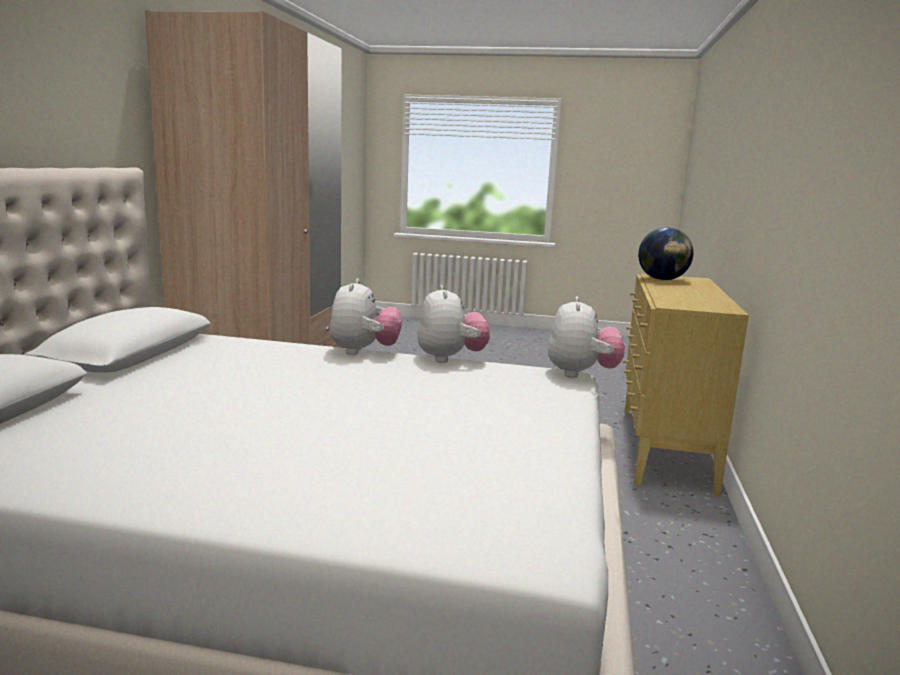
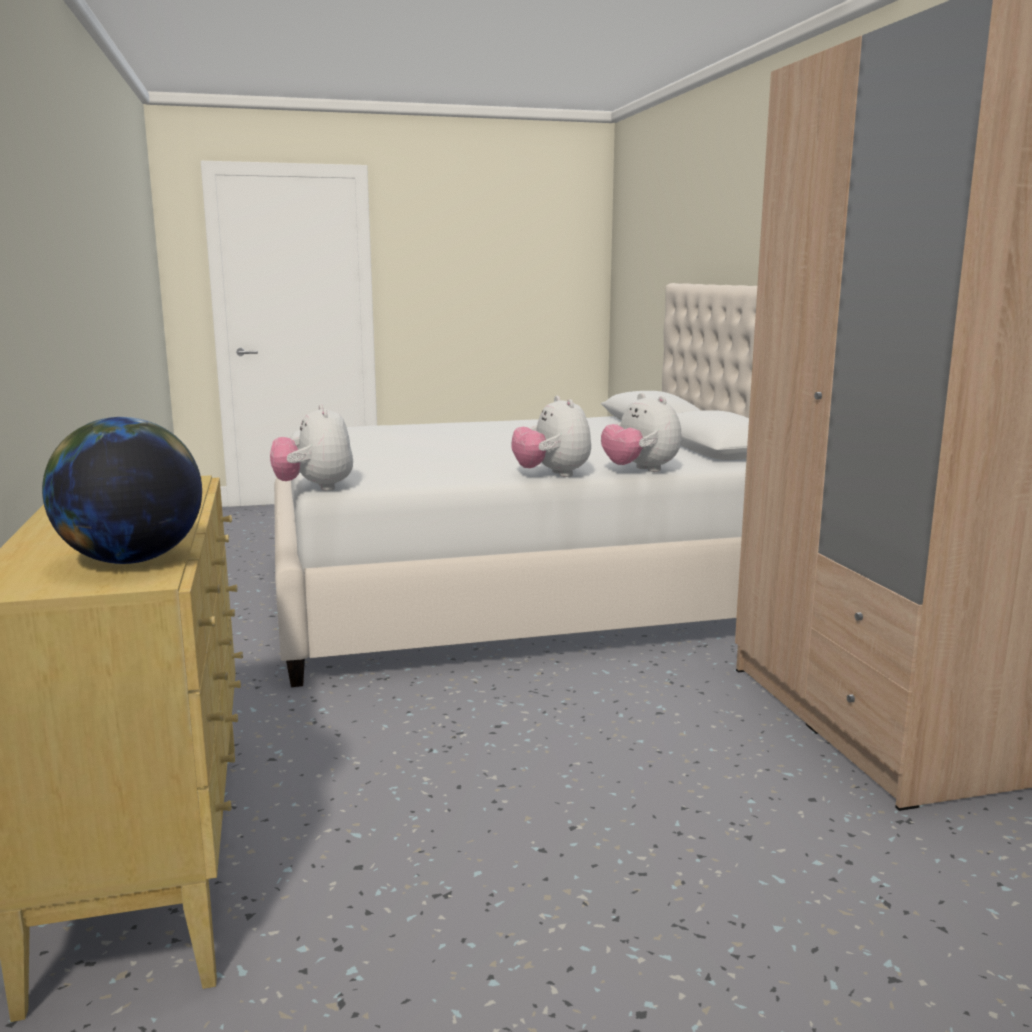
camera: 155 degrees right, 0 degrees up
plush toy [417,285,490,363] -> plush toy moved to [601,393,681,472]

